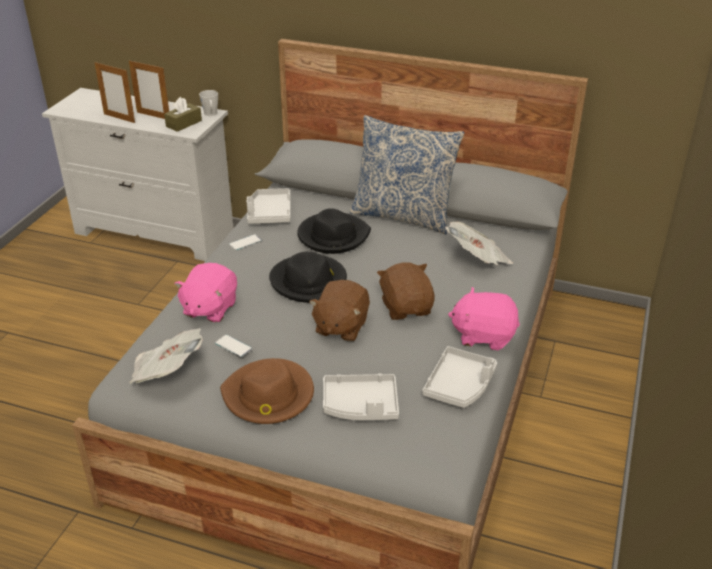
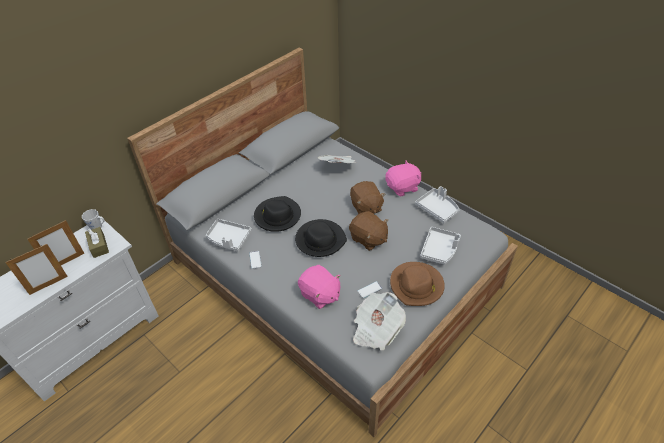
camera: 65 degrees left, 10 degrees up
pillow [349,115,465,234] -> none
brown plush toy [377,262,435,320] -> brown plush toy turned 120 degrees counterclockwise [350,181,386,214]
pink plush toy [448,287,520,350] -> pink plush toy turned 150 degrees counterclockwise [385,161,422,197]

